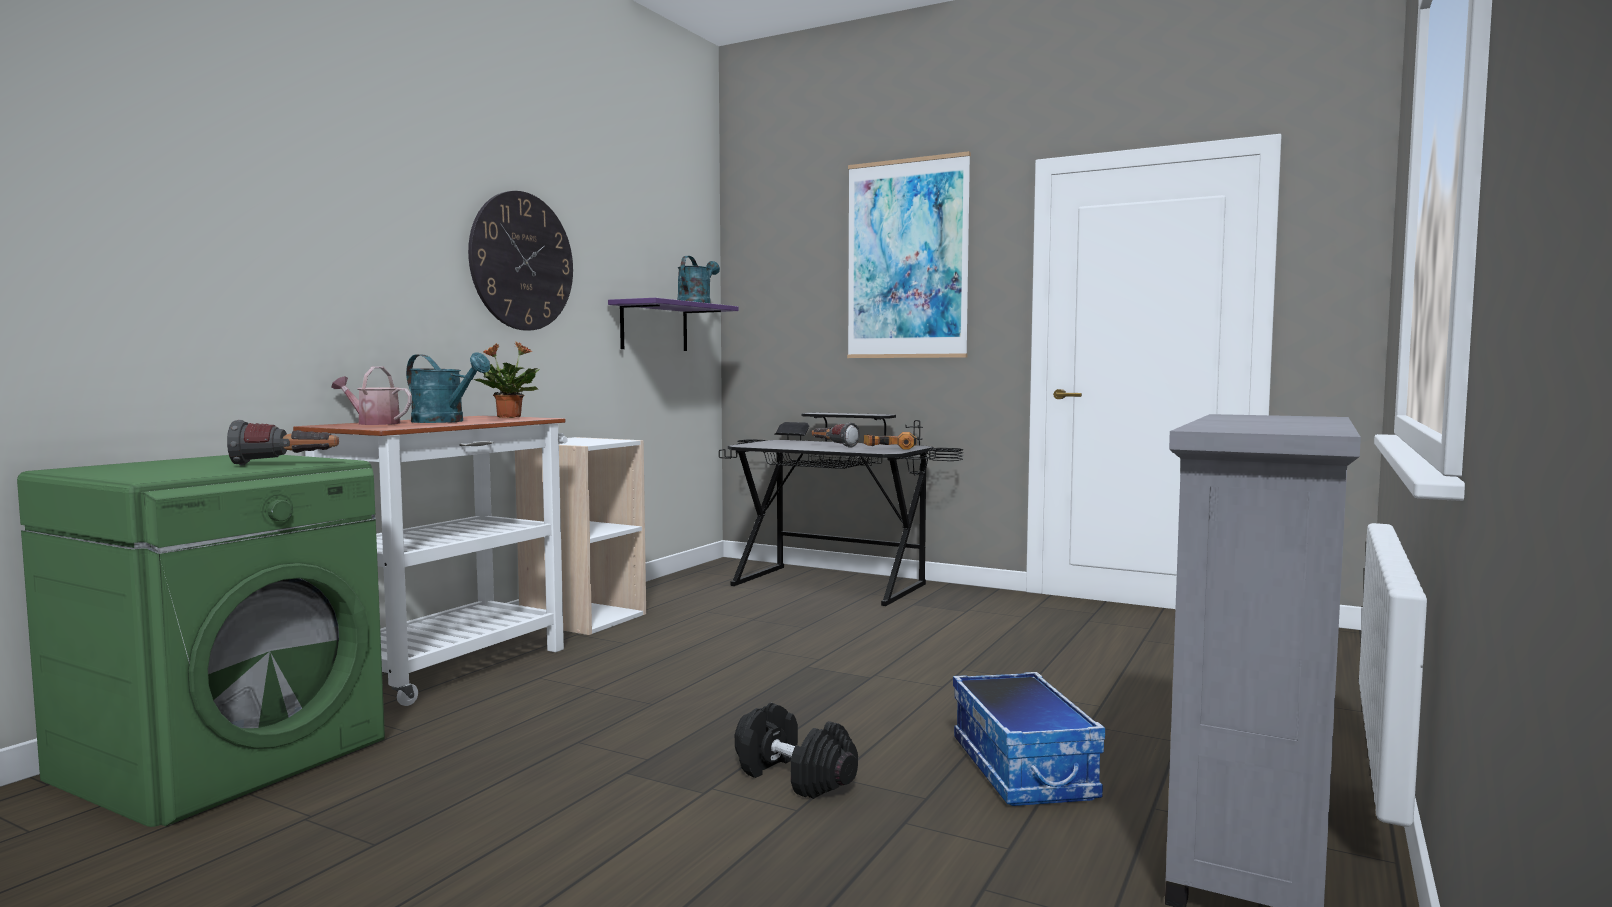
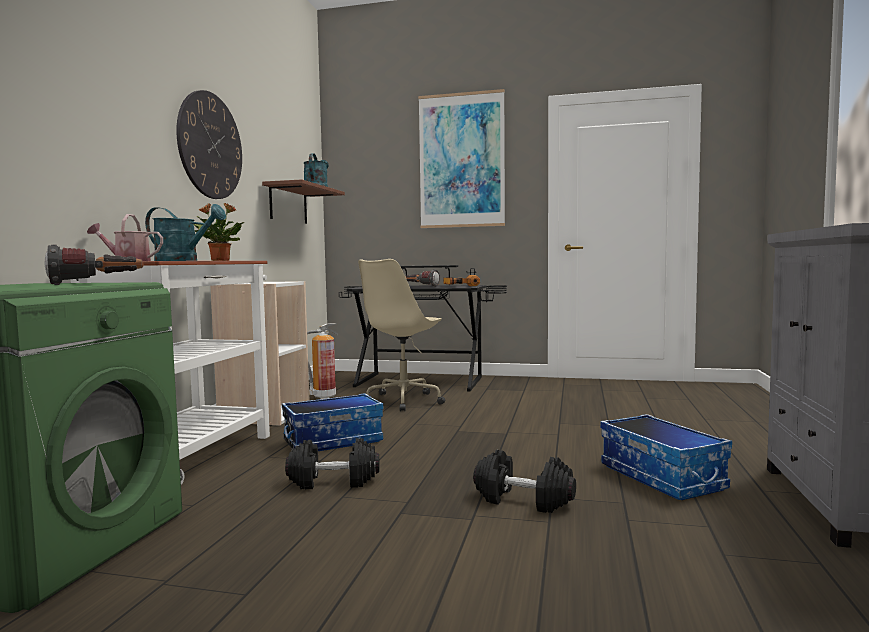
camera: 15 degrees left, 0 degrees up
purple shelf [608,298,739,351] -> brown shelf [262,179,345,224]
none -> storage box [282,393,384,451]
none -> black dumbbell [285,438,379,489]
none -> fire extinguisher [307,323,338,399]
none -> beige office chair [358,259,445,411]

